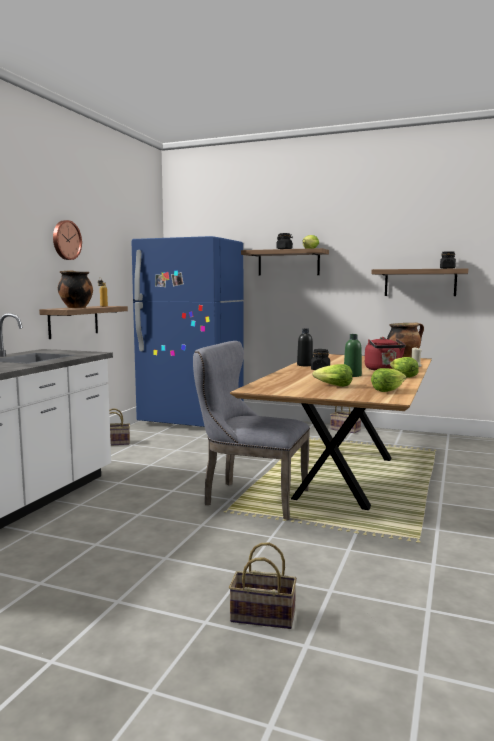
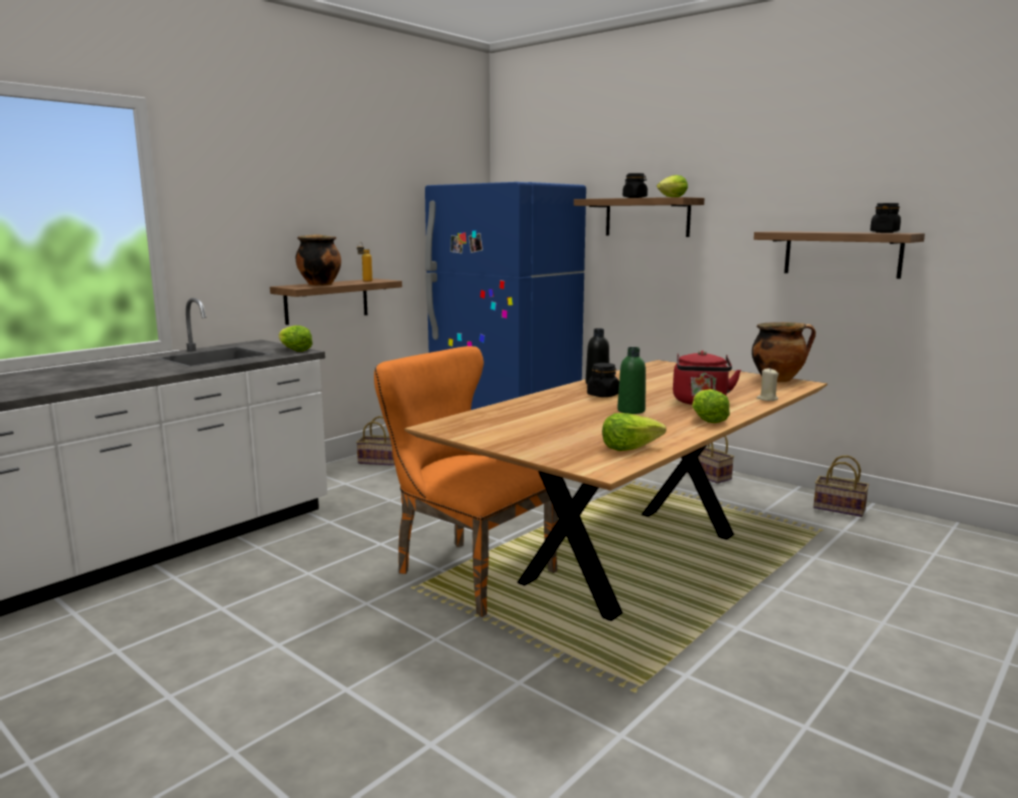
camera: 20 degrees right, 5 degrees up
wall clock [53,220,82,260] -> none
grey chair [193,341,310,521] -> orange chair [374,346,558,617]
basket [229,543,297,629] -> basket moved to [813,455,869,517]
lettuce [313,364,353,387] -> lettuce moved to [279,325,313,352]

